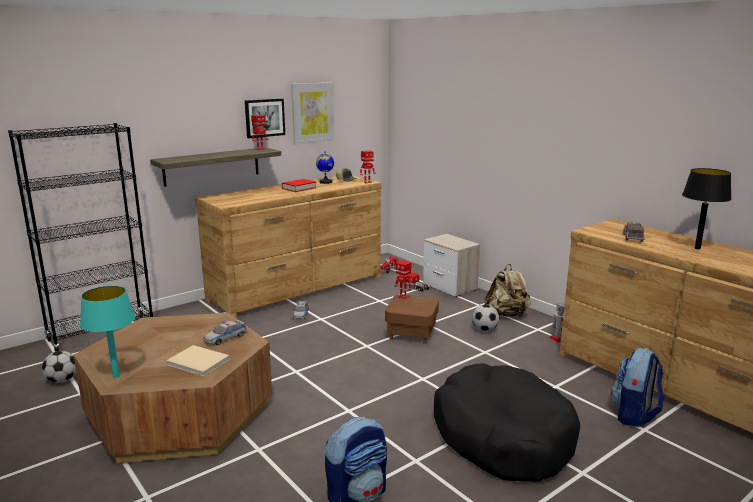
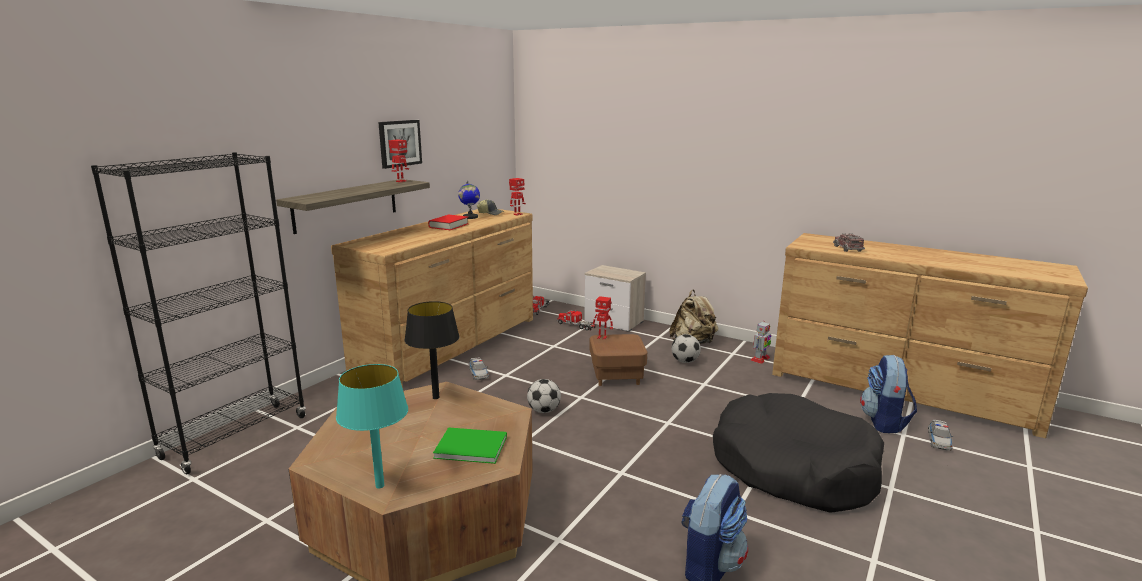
camera: 20 degrees left, 0 degrees up
football [42,351,76,383] -> football moved to [527,379,561,413]
beige book [166,345,230,376] -> green book [433,427,507,464]
toy car [203,320,247,345] -> toy car moved to [928,420,954,451]
picture [291,82,334,145] -> none
black table lamp [682,168,732,249] -> black table lamp moved to [404,301,459,399]

